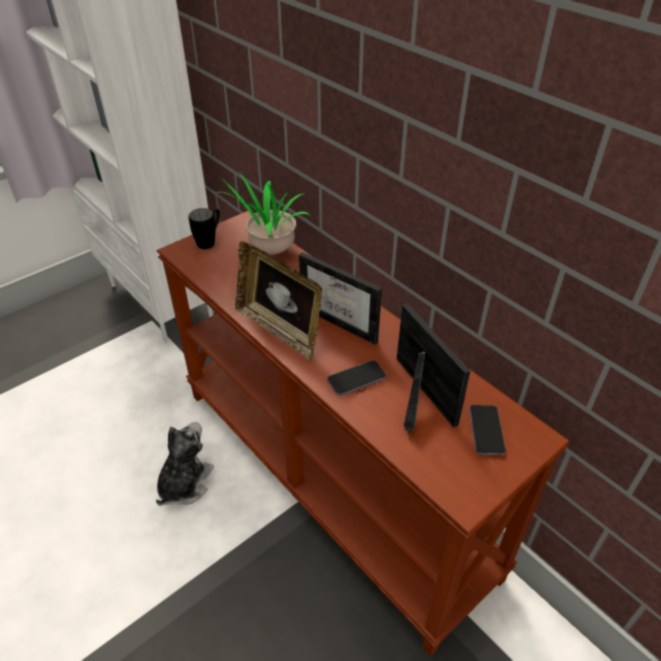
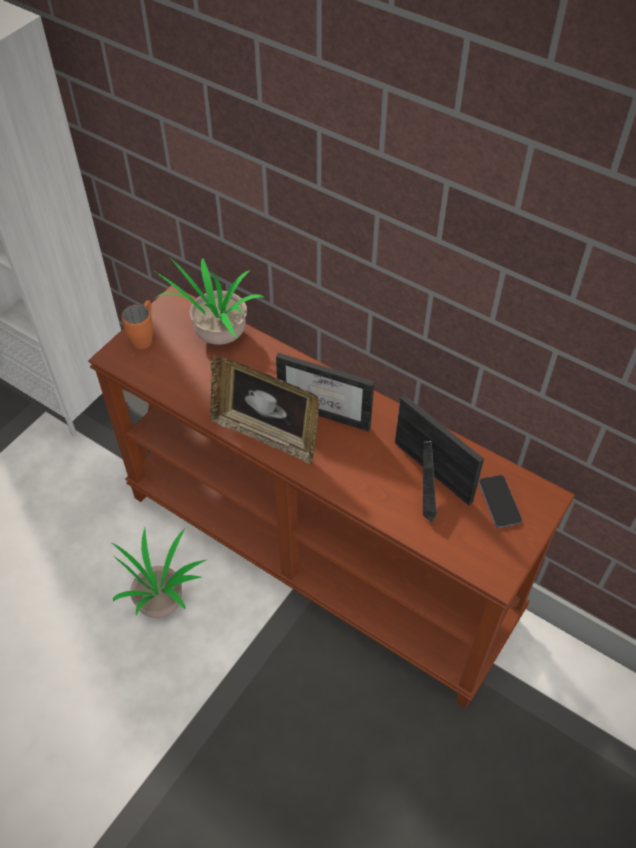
camera: 15 degrees left, 10 degrees up
plush toy [156,422,214,506] -> potted plant [112,528,208,618]
black mug [189,208,220,249] -> orange mug [122,300,153,349]
phone [327,360,386,396] -> none

